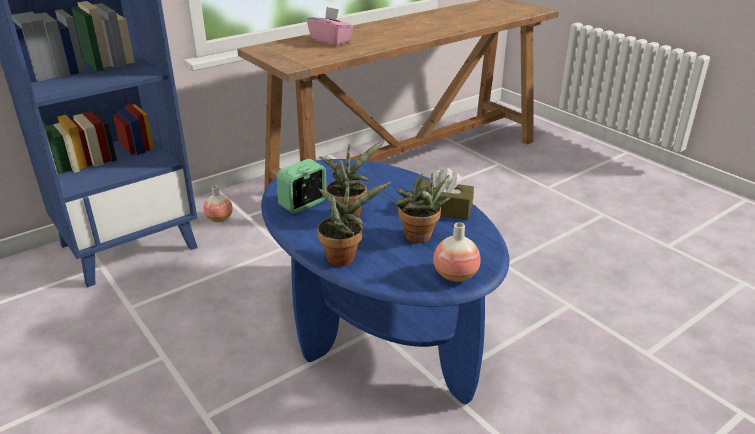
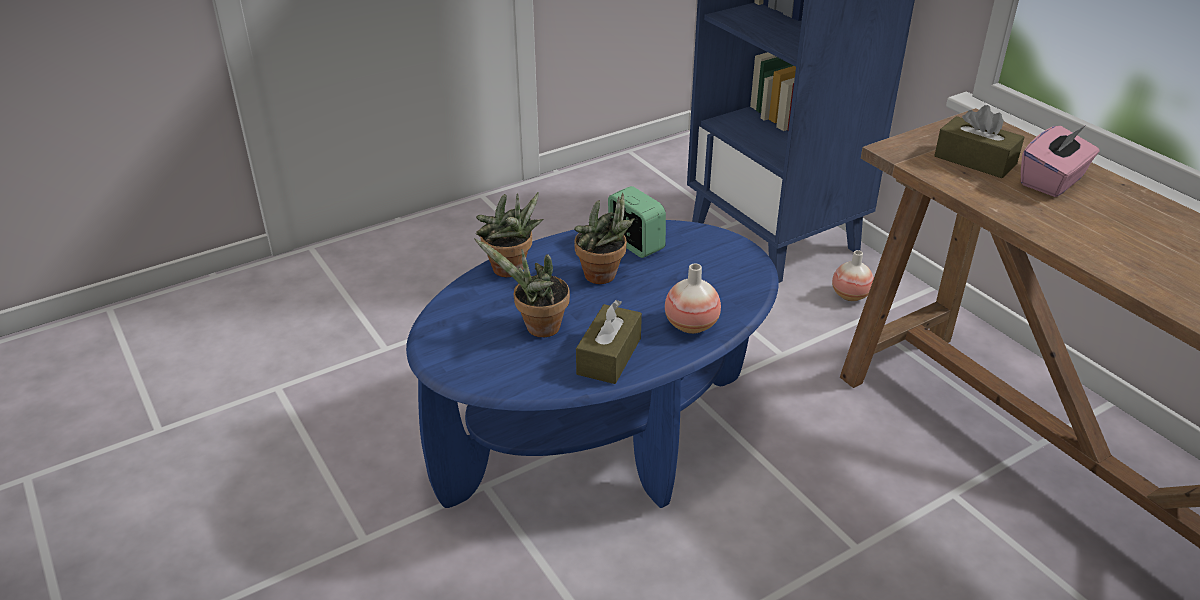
camera: 95 degrees right, 5 degrees up
vase [433,222,481,282] -> vase moved to [665,263,721,334]
none -> brown tissue box [934,105,1024,178]

